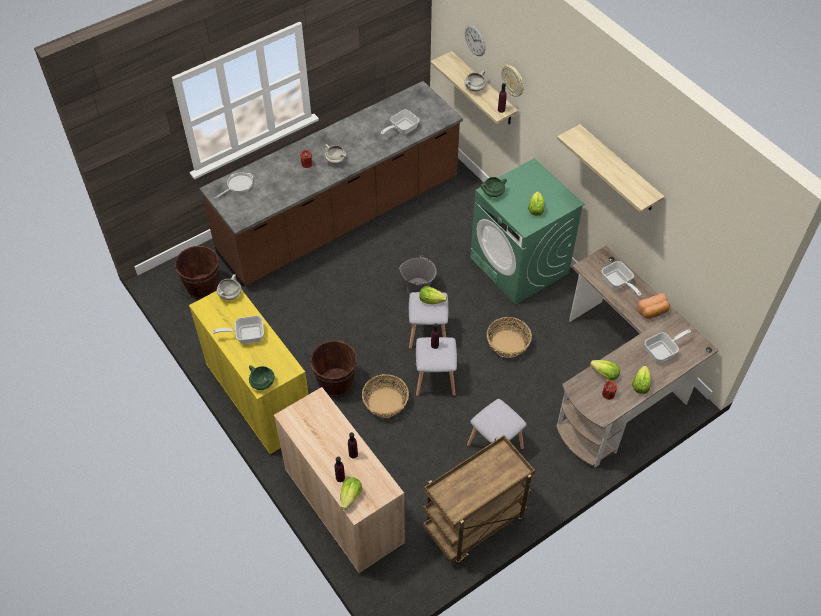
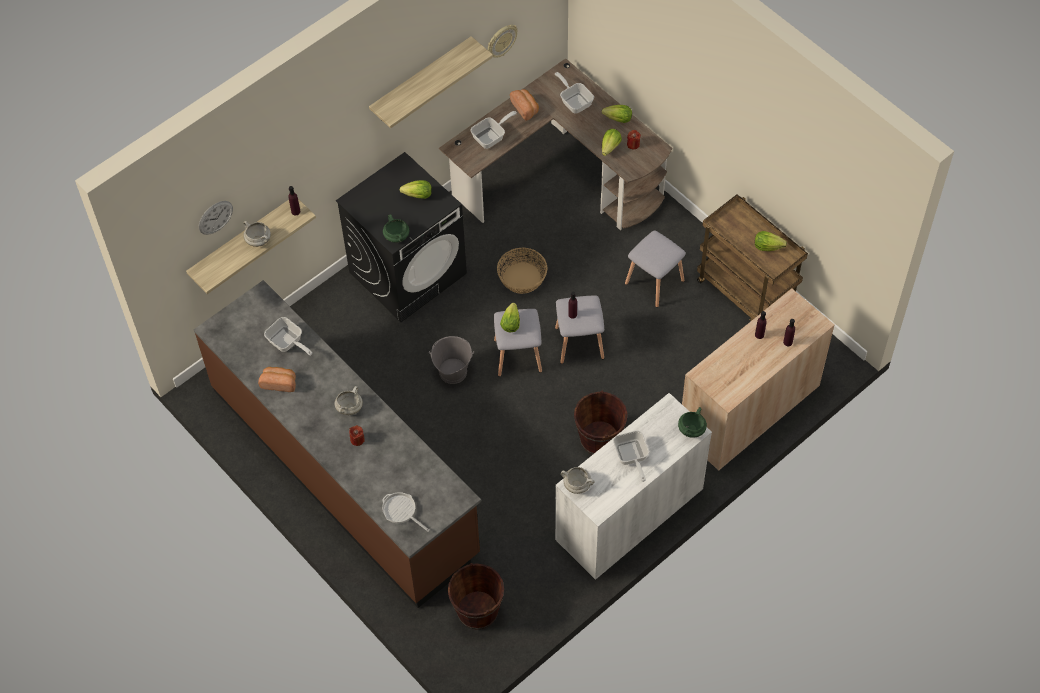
camera: 95 degrees left, 5 degrees up
yellow cabinet [189,290,309,454] -> white cabinet [555,393,712,580]
lettuce [340,477,362,510] -> lettuce moved to [755,231,787,251]
basket [362,374,409,418] -> none
green washing machine [470,158,584,305] -> black washing machine [336,152,467,322]
wall clock [501,65,524,97] -> wall clock moved to [488,25,518,58]
none -> bread [258,367,296,392]

